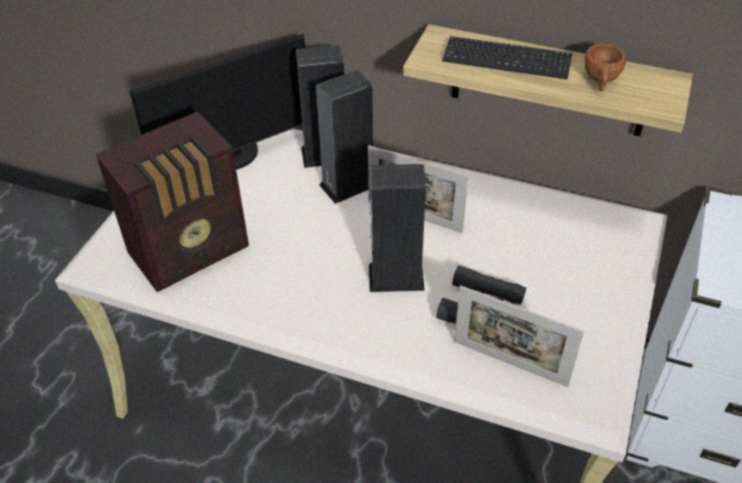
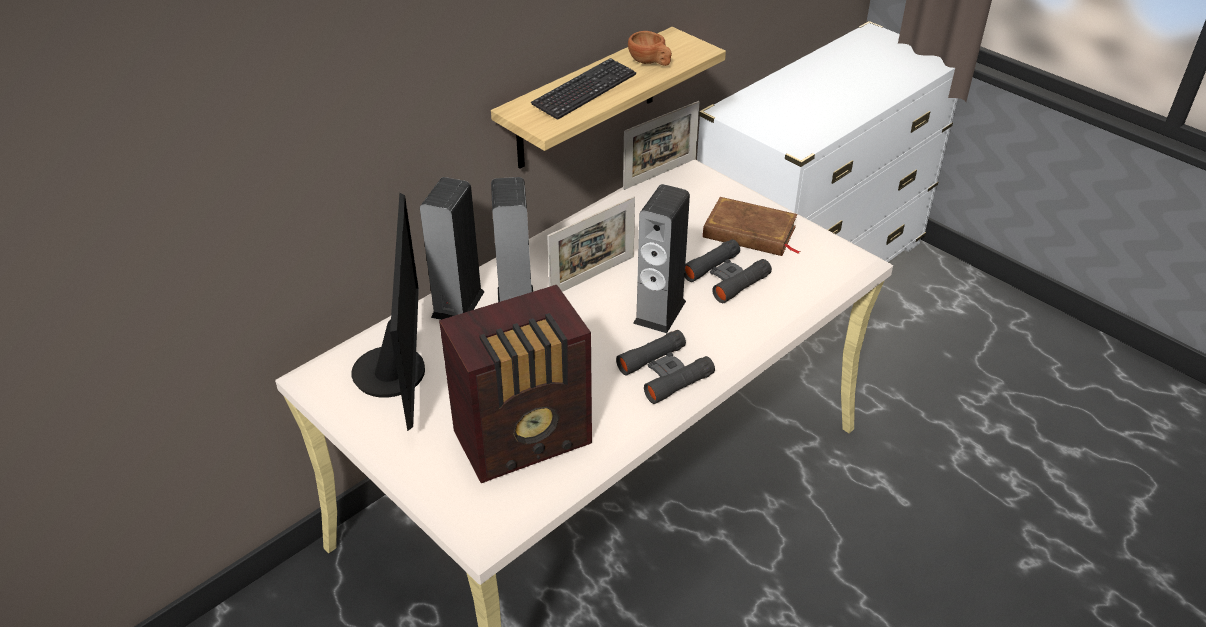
camera: 65 degrees left, 5 degrees down
radio [96,112,249,292] -> radio turned 75 degrees clockwise [439,285,592,483]
picture frame [454,285,584,387] -> picture frame moved to [623,101,700,190]
none -> black binoculars [616,330,715,404]
none -> brown book [703,197,800,256]

